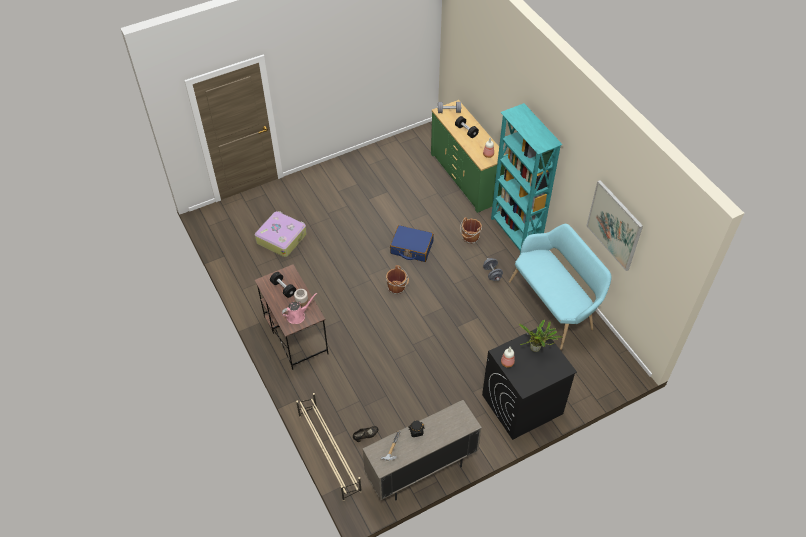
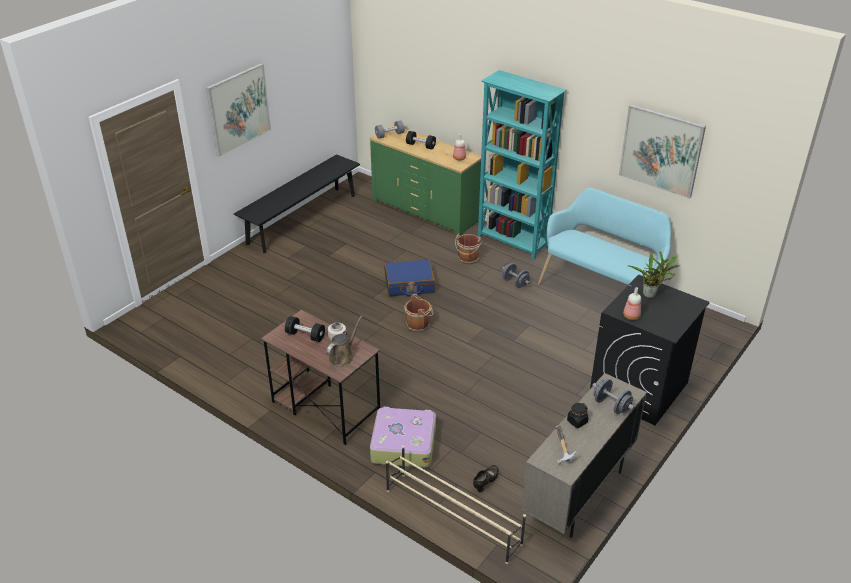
camera: 25 degrees left, 15 degrees down
suitcase [255,211,307,257] -> suitcase moved to [370,407,436,468]
pink watering can [281,293,317,324] -> brown watering can [327,316,363,367]
none -> picture [206,63,271,157]
none -> black bench [234,154,360,253]
none -> grey dumbbell [592,379,635,414]

